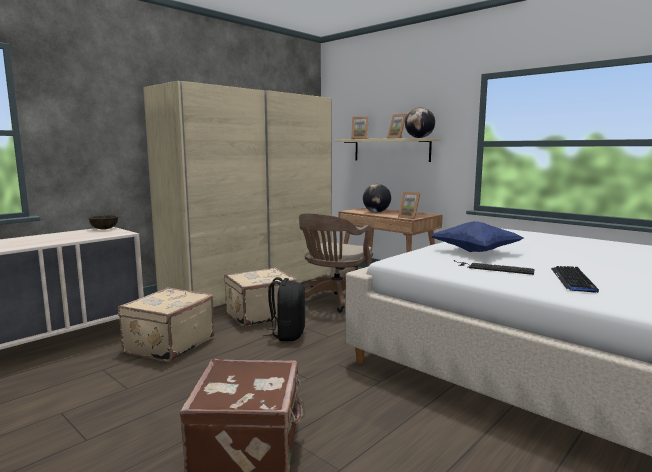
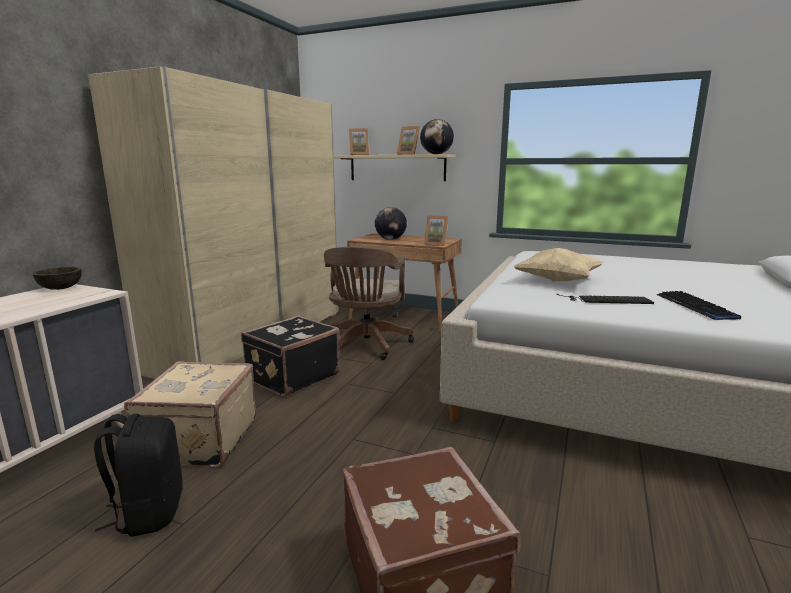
camera: 20 degrees left, 5 degrees up
beige suitcase [224,267,297,327] -> black suitcase [241,315,340,397]
black backpack [263,277,305,341] -> black backpack moved to [94,414,183,537]
blue pillow [431,221,524,252] -> beige pillow [514,248,603,282]

